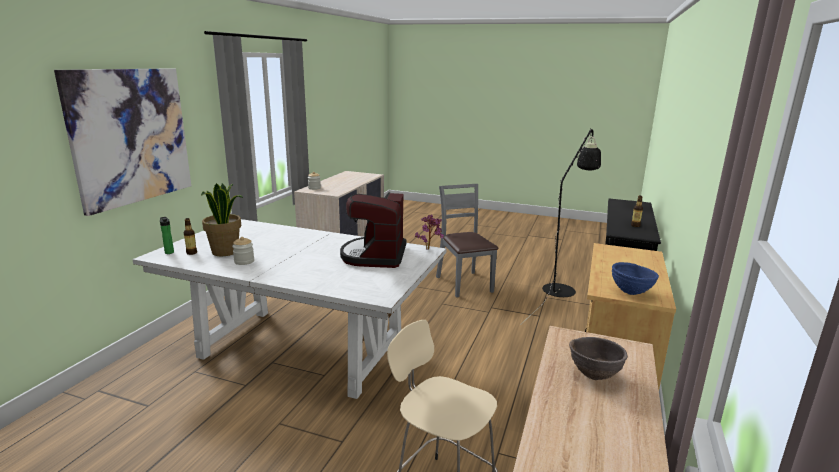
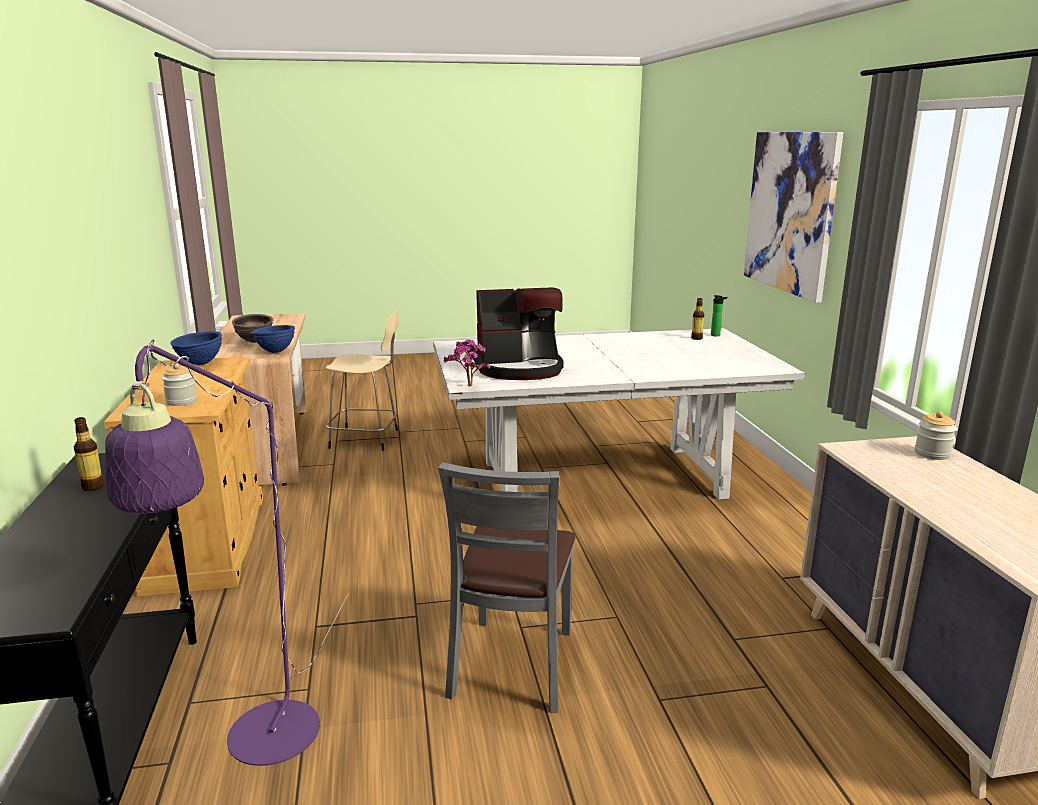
camera: 150 degrees right, 0 degrees up
potted plant [201,183,243,256] -> none
jar [232,237,254,265] -> jar moved to [162,363,197,406]
coffee machine [340,192,406,268] -> coffee machine turned 105 degrees clockwise [472,287,564,380]
grey chair [436,184,499,298] -> grey chair turned 60 degrees clockwise [438,462,575,713]
black floor lamp [520,128,601,325] -> purple floor lamp [105,339,349,766]
none -> blue bowl [251,325,295,353]

